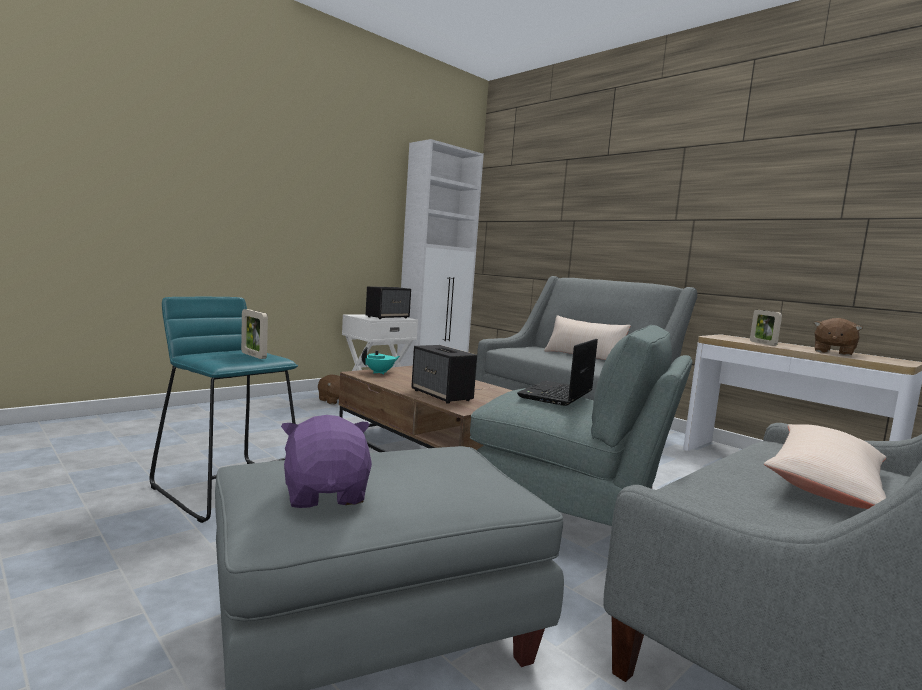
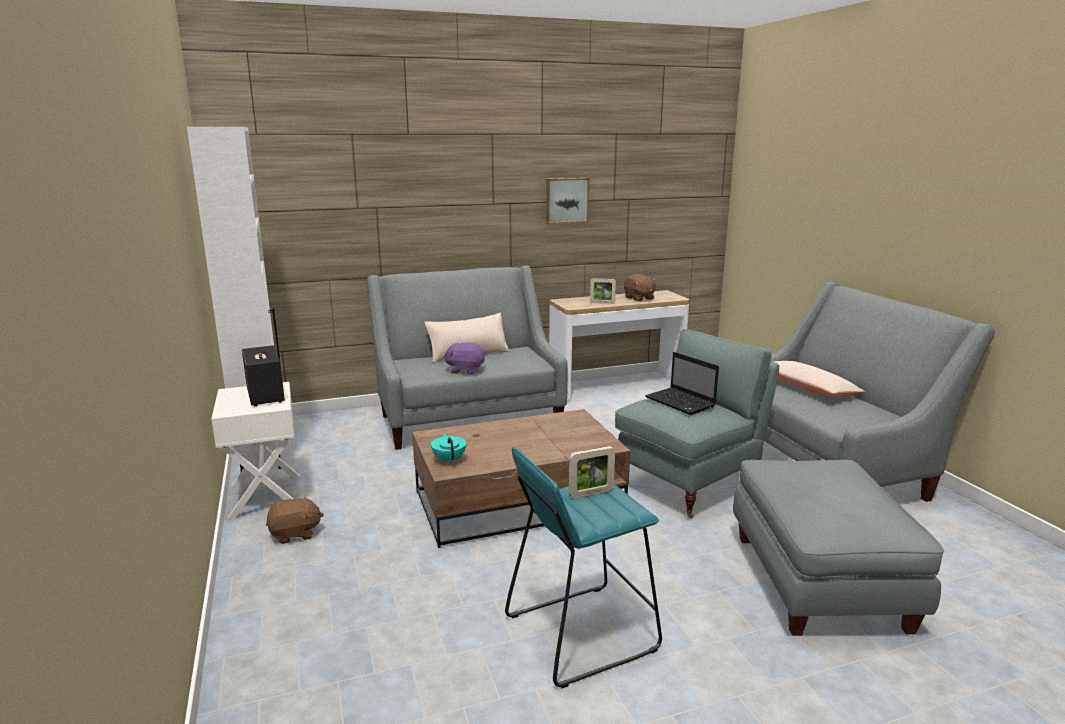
camera: 65 degrees left, 10 degrees up
purple plush toy [281,415,372,508] -> purple plush toy moved to [443,343,485,374]
speaker [411,345,477,404] -> none
none -> picture [546,178,589,224]

